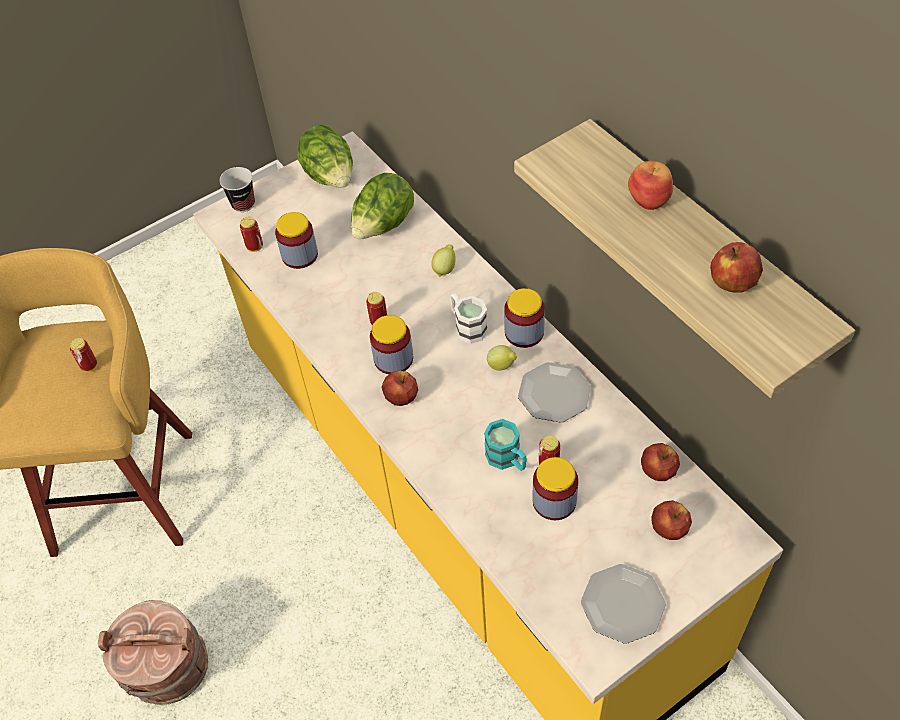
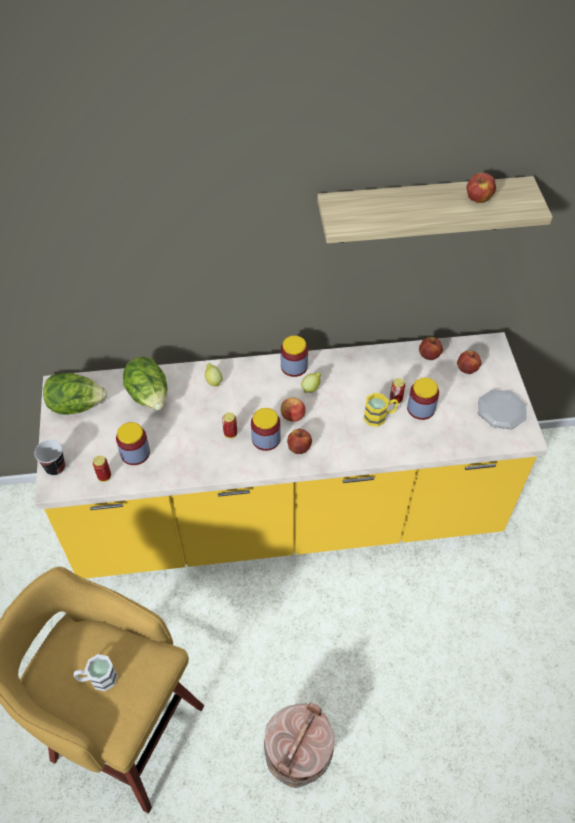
camera: 65 degrees left, 0 degrees up
can [70,338,98,372] -> none
white mug [450,294,488,344] -> white mug moved to [73,654,118,691]
turquoise mug [484,419,527,471] -> yellow mug [363,393,398,427]
plate [518,362,591,423] -> none
apple [628,161,673,210] -> apple moved to [281,397,306,422]

